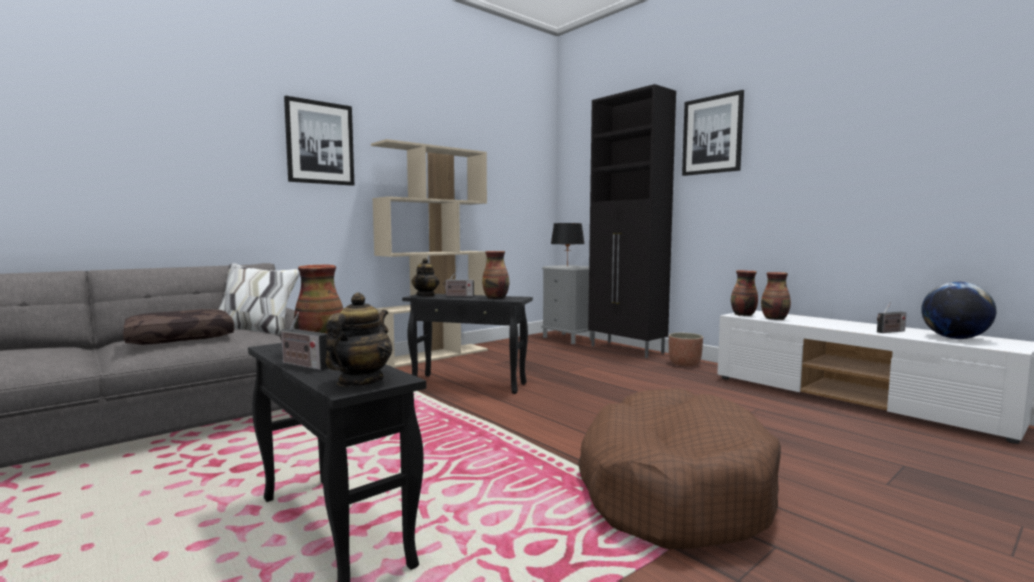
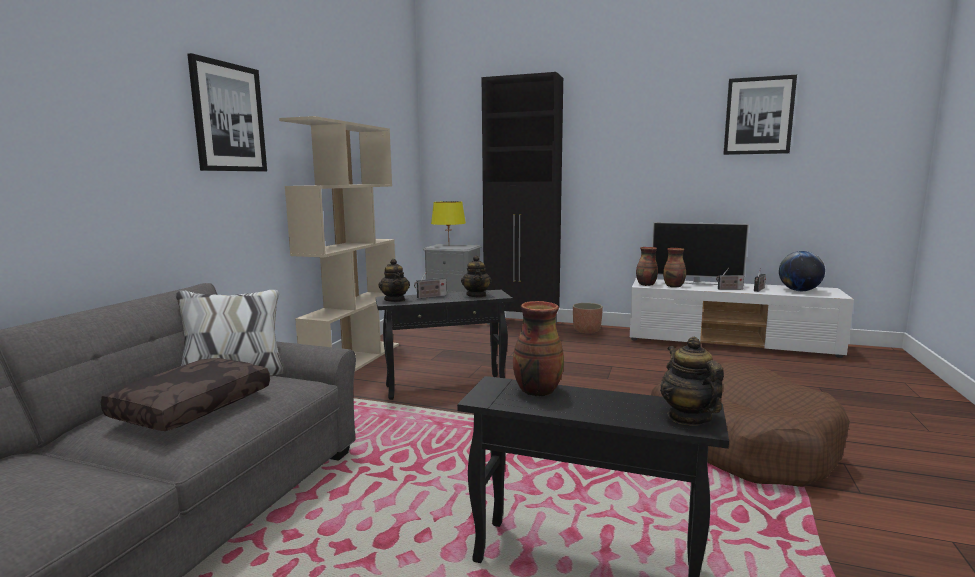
camera: 30 degrees left, 5 degrees up
radio [280,312,328,371] -> radio moved to [716,268,744,290]
vase [482,251,509,299] -> teapot [461,256,492,297]
black table lamp [551,223,584,266] -> yellow table lamp [431,201,466,237]
picture [682,90,744,176] -> picture moved to [723,75,797,155]
none -> television [652,222,749,285]

